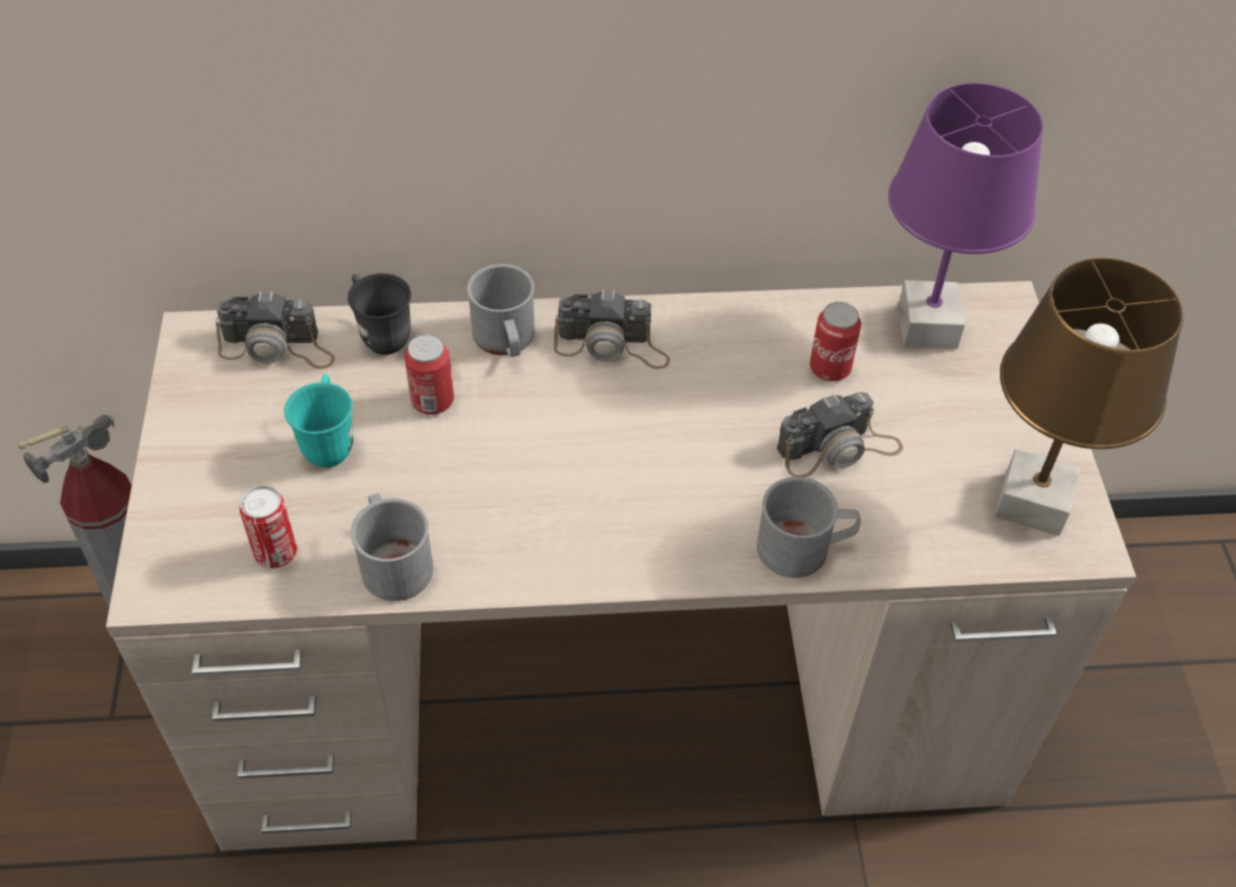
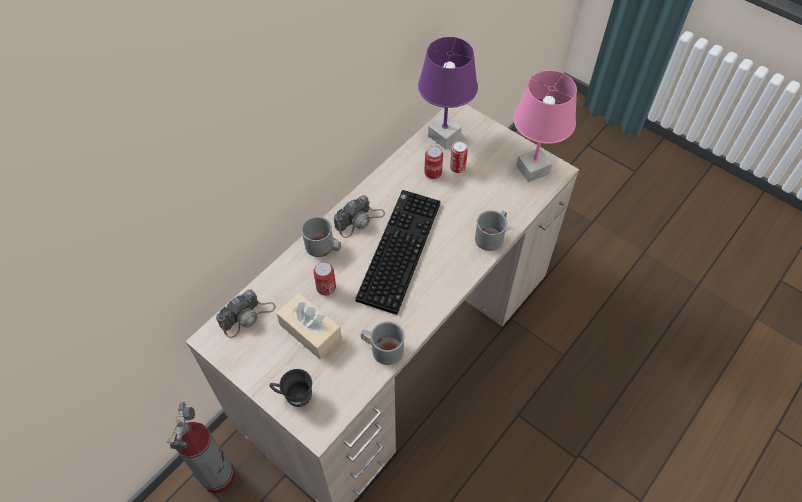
camera: 45 degrees left, 5 degrees up
can [239,485,297,568] -> can moved to [450,140,468,173]
turquoise mug [284,374,353,468] -> beige tissue box [276,293,342,359]
grey mug [348,273,411,355] -> grey mug moved to [269,369,312,407]
camera [777,392,903,477] -> none
brown table lamp [995,258,1184,536] -> pink table lamp [513,71,577,182]
none -> keyboard [356,190,441,315]

